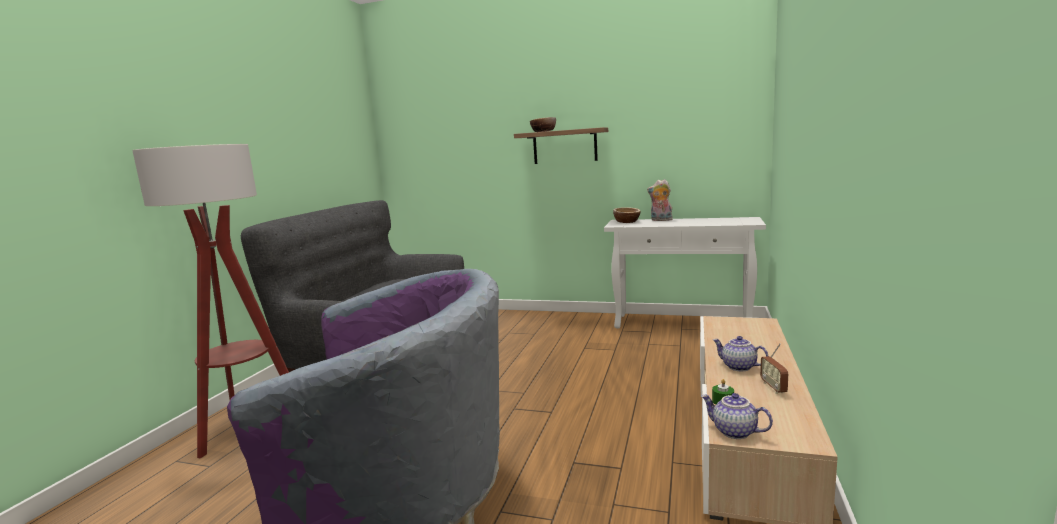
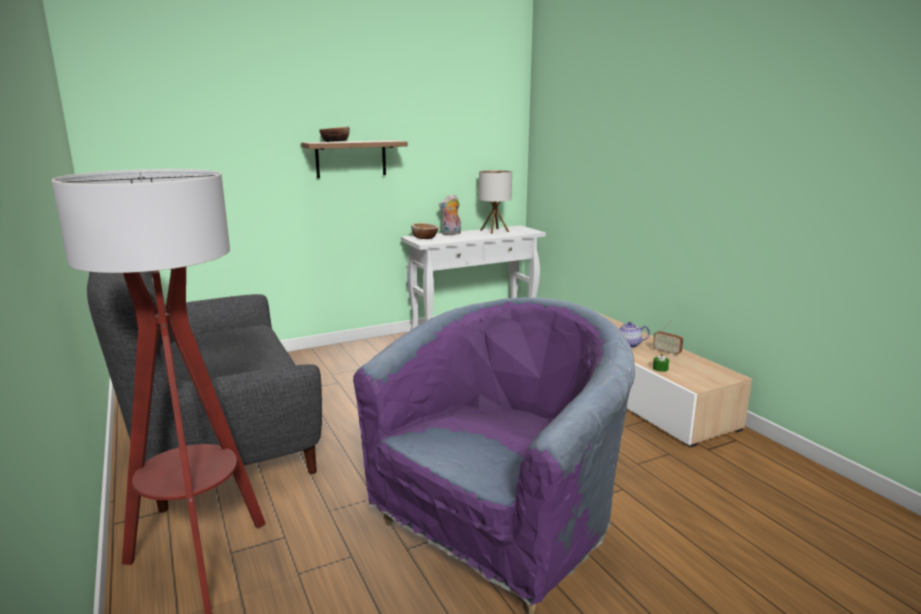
camera: 45 degrees left, 5 degrees up
teapot [701,393,773,439] -> none
none -> table lamp [479,170,512,234]

